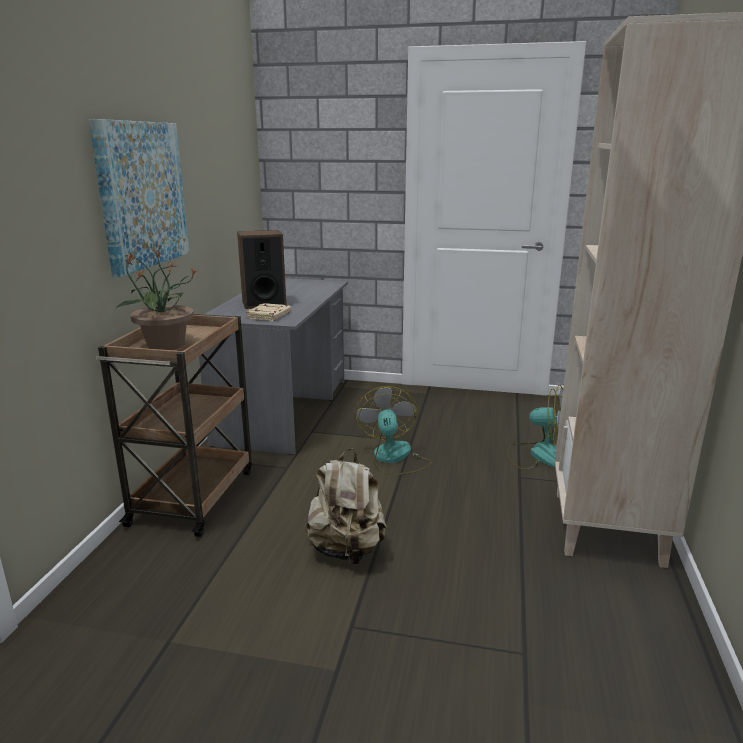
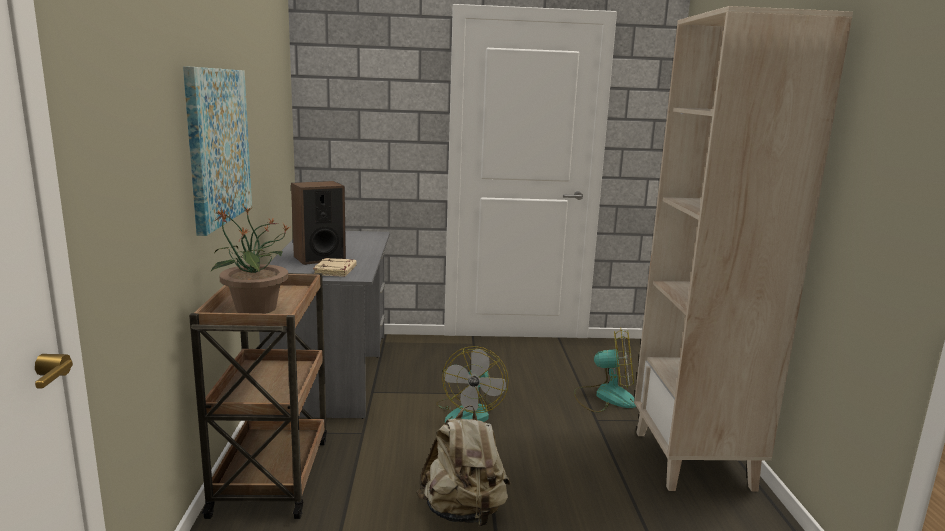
camera: 15 degrees left, 5 degrees down
fan [355,386,432,475] -> fan turned 150 degrees counterclockwise [436,346,509,422]

